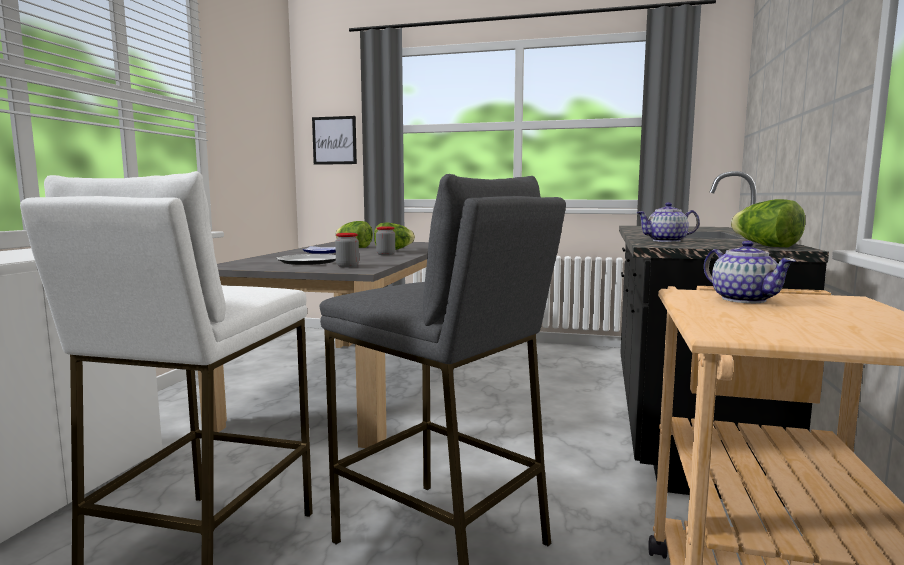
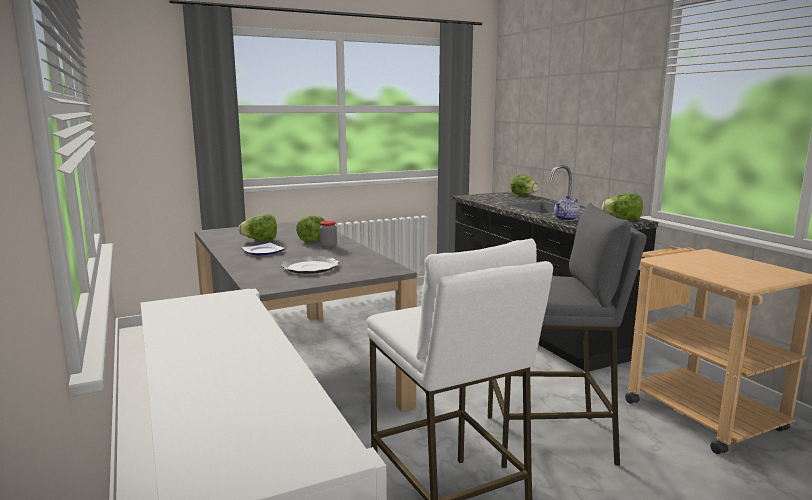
camera: 40 degrees left, 5 degrees up
picture [312,116,357,165] -> none
jar [335,233,359,268] -> none
teapot [704,240,796,303] -> none
none -> lettuce [510,174,538,196]

